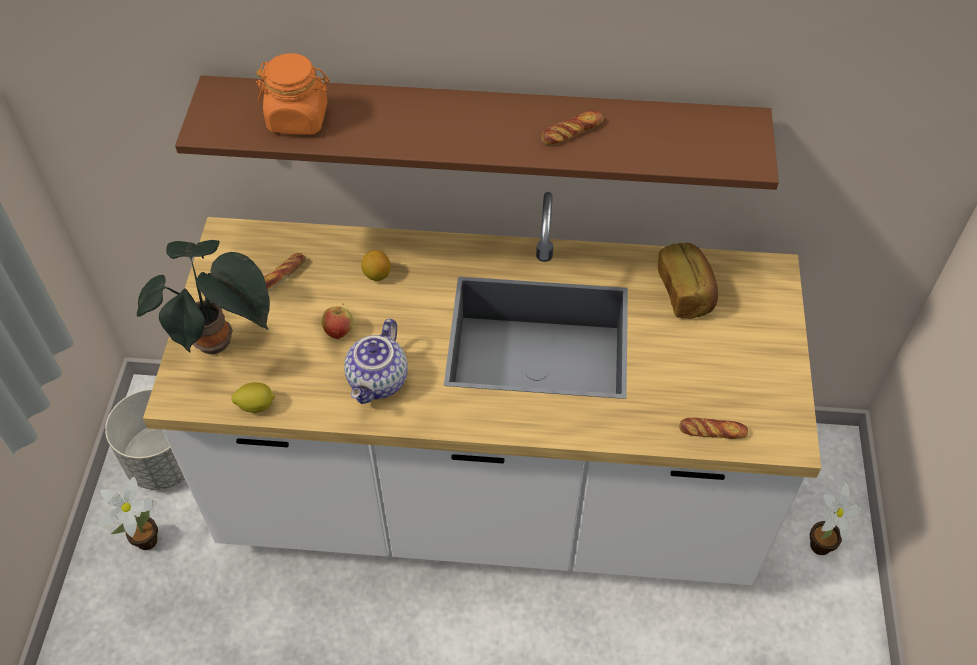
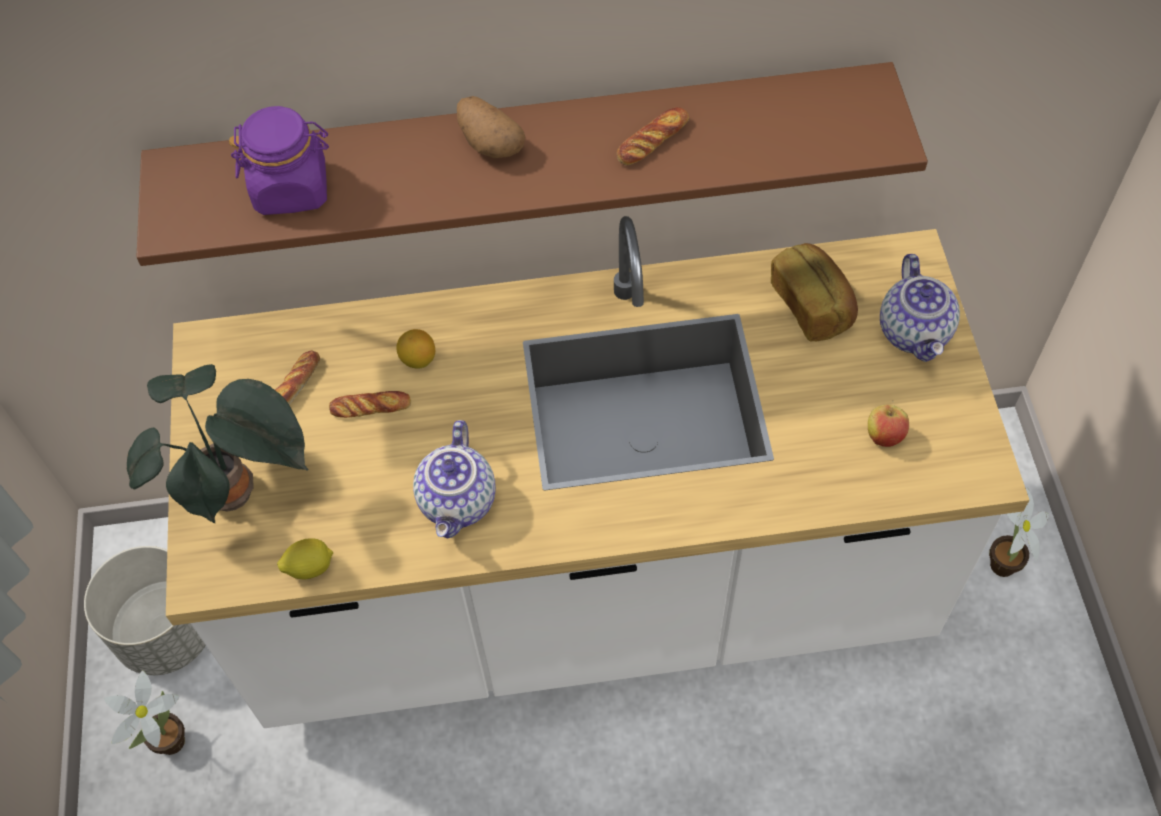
camera: 10 degrees left, 5 degrees up
orange jar [256,53,330,135] -> purple jar [229,106,329,215]
apple [322,303,353,339] -> apple moved to [868,400,909,447]
bread [679,417,748,439] -> bread moved to [329,391,411,418]
none -> potato [457,96,526,158]
none -> teapot [880,254,960,362]

